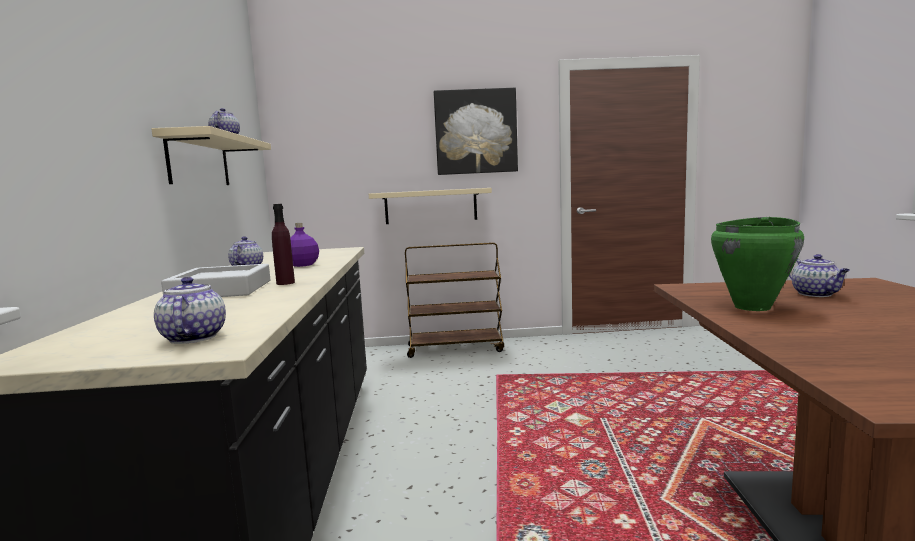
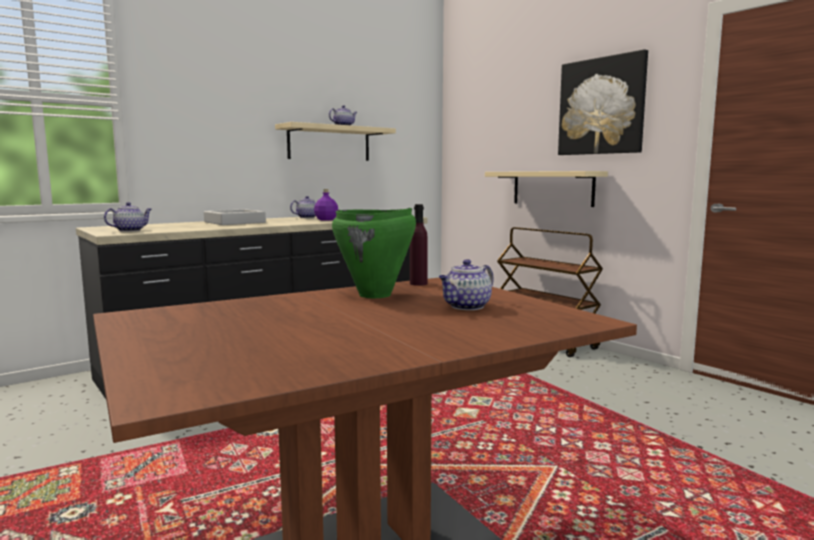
camera: 55 degrees right, 0 degrees up
purple bottle [272,204,295,285] -> purple bottle moved to [410,204,428,286]

